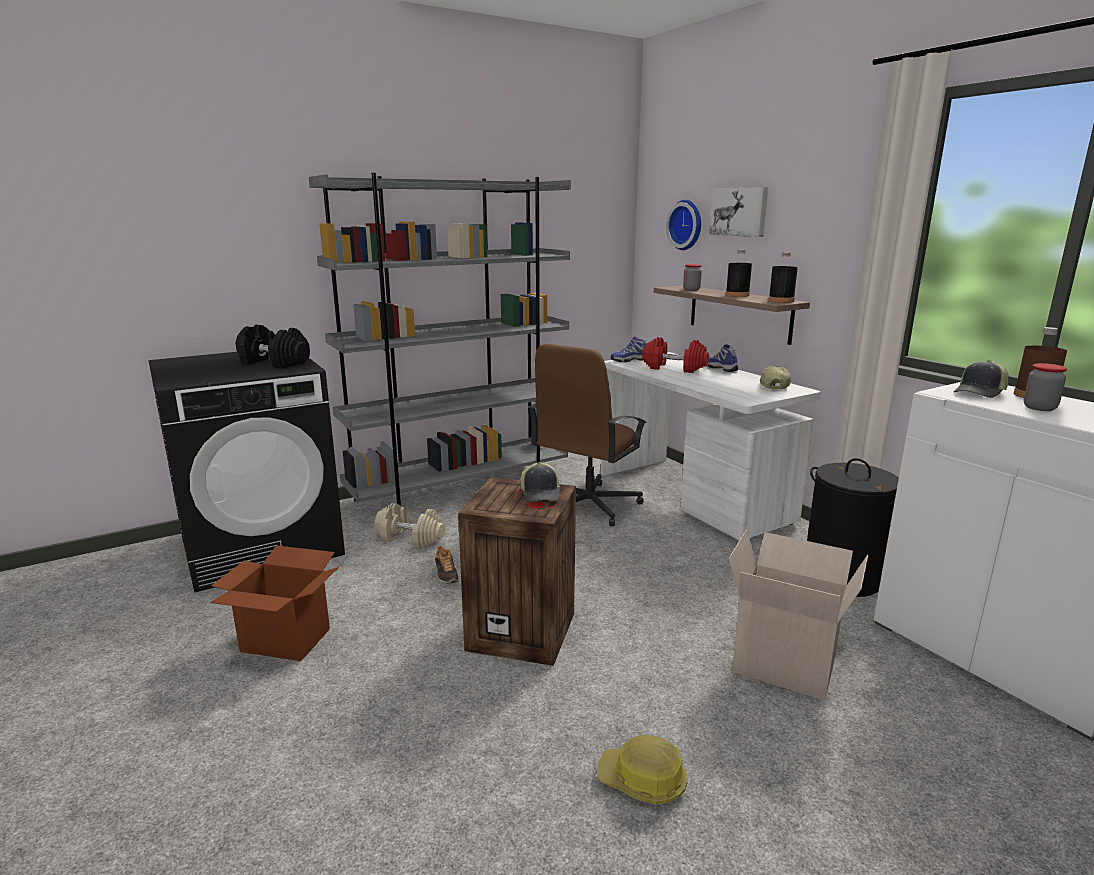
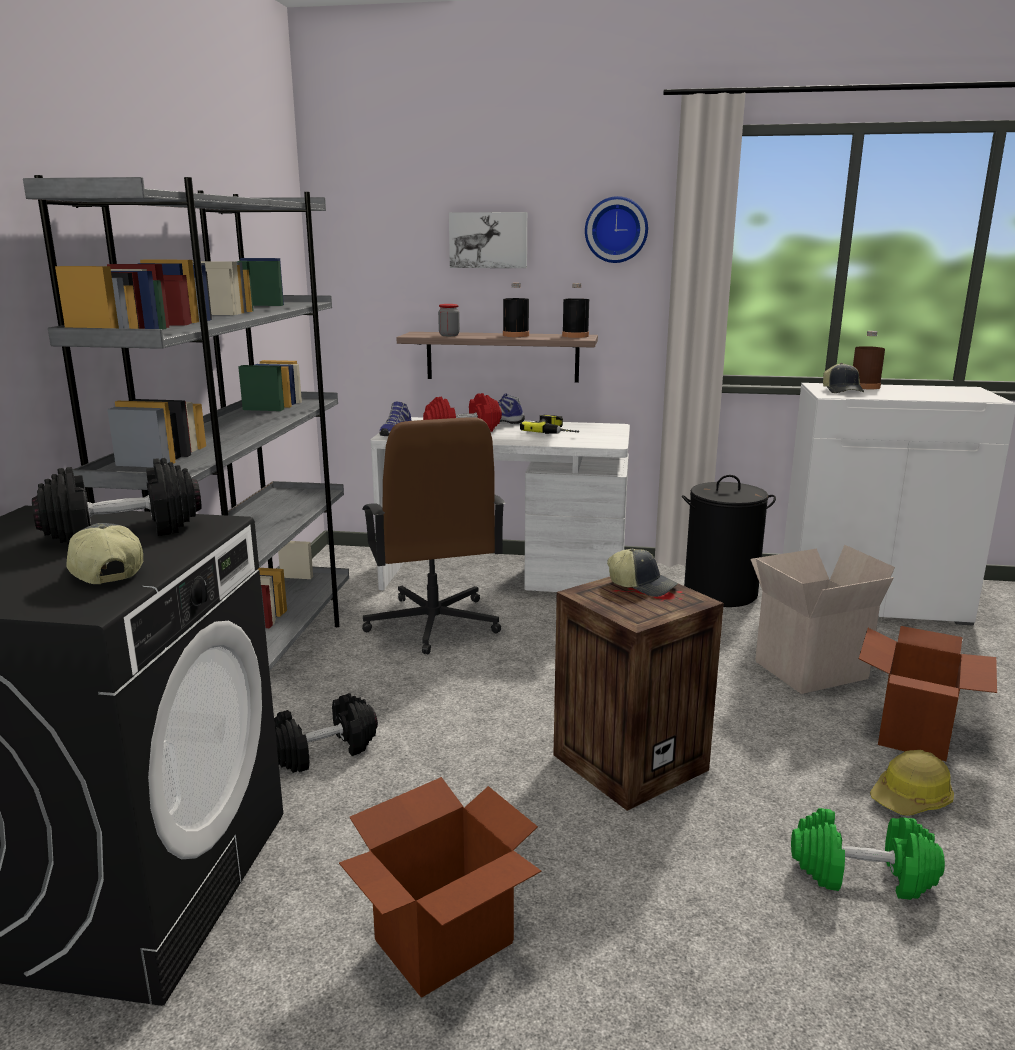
camera: 50 degrees left, 0 degrees up
beige dumbbell [375,503,445,548] -> black dumbbell [274,693,378,773]
shoe [435,546,459,584] -> none
wall clock [666,200,701,250] -> wall clock moved to [585,196,648,263]
cap [760,365,790,389] -> cap moved to [66,523,143,584]
jar [1024,363,1067,411] -> none
none -> power drill [520,415,579,434]
none -> green dumbbell [791,808,945,900]
none -> cardboard box [859,626,997,761]

